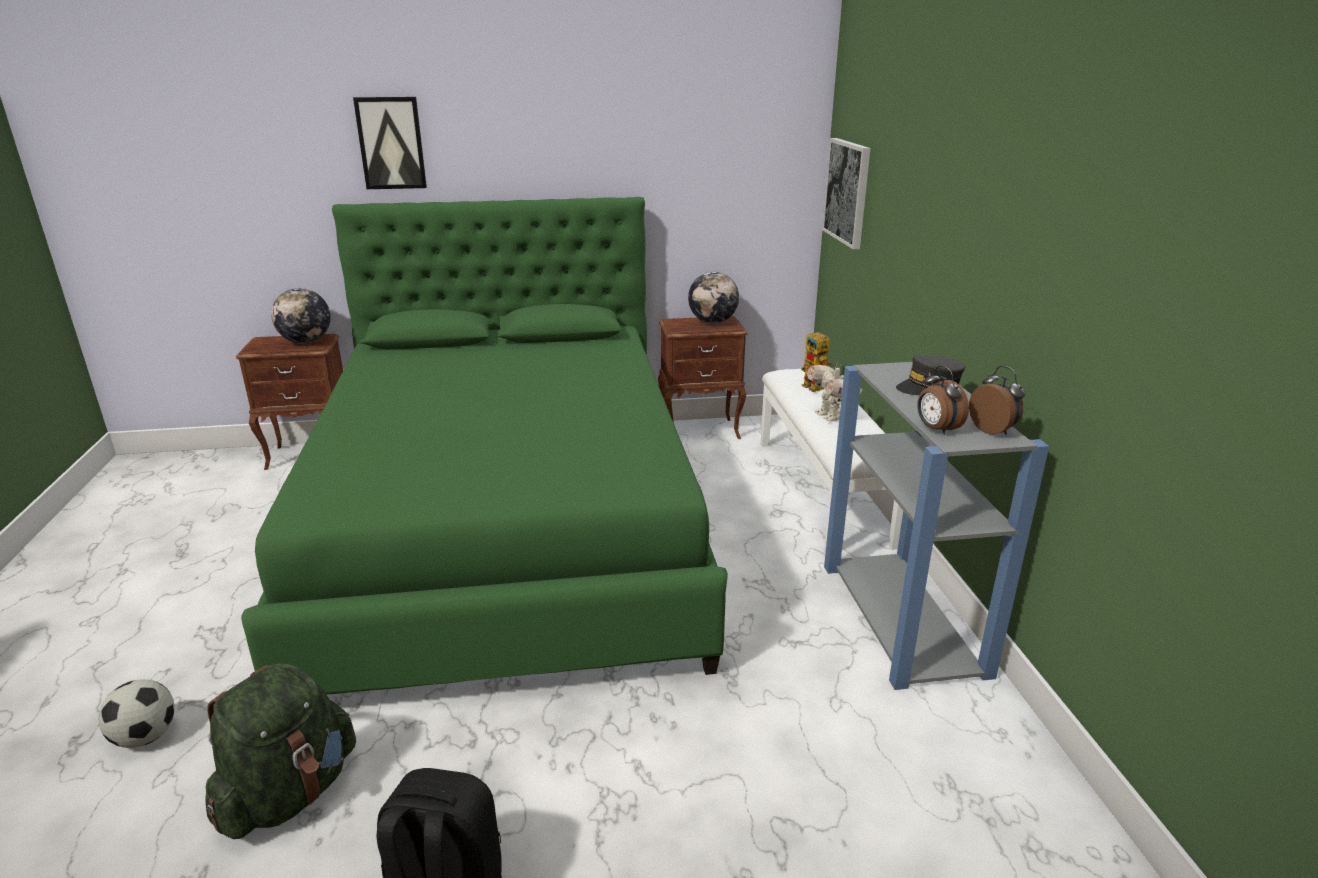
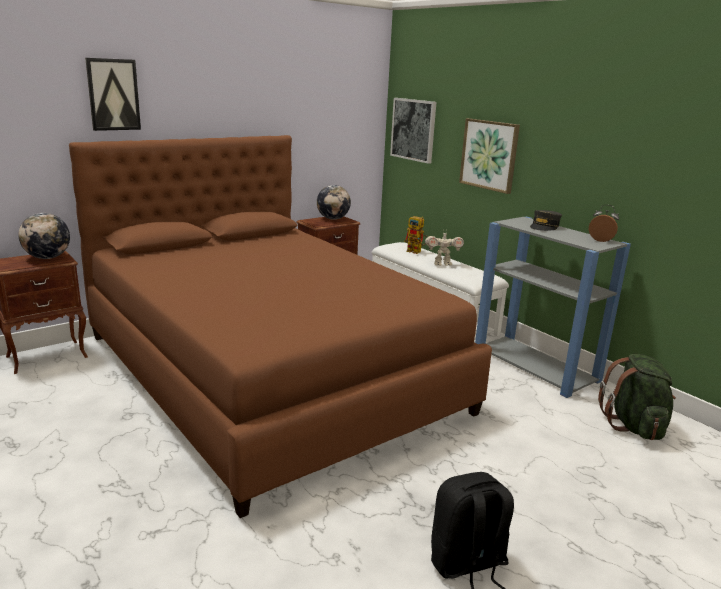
camera: 30 degrees left, 5 degrees down
football [99,679,175,748] -> none
green backpack [205,664,356,839] -> green backpack moved to [598,354,676,440]
green bed [241,197,728,695] -> brown bed [69,135,492,518]
toy robot [807,362,862,421] -> toy robot turned 45 degrees counterclockwise [425,231,464,266]
alarm clock [917,365,969,435] -> none
none -> picture [459,118,520,194]

